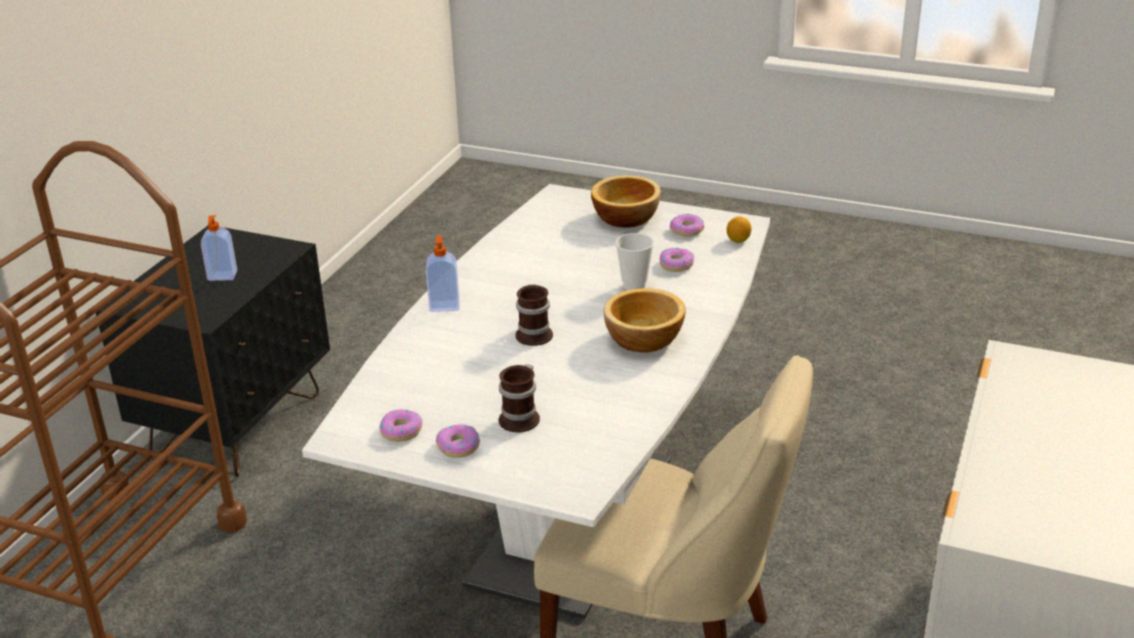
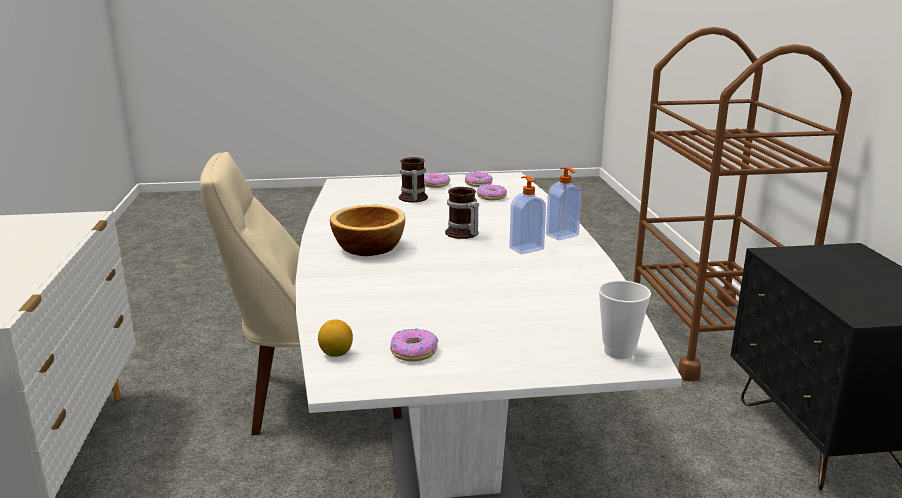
camera: 150 degrees right, 10 degrees down
soap dispenser [201,215,237,281] -> soap dispenser moved to [509,176,546,254]
bowl [591,175,661,228] -> none
cup [616,233,654,290] -> cup moved to [598,280,651,359]
donut [660,248,695,272] -> donut moved to [477,184,507,200]

